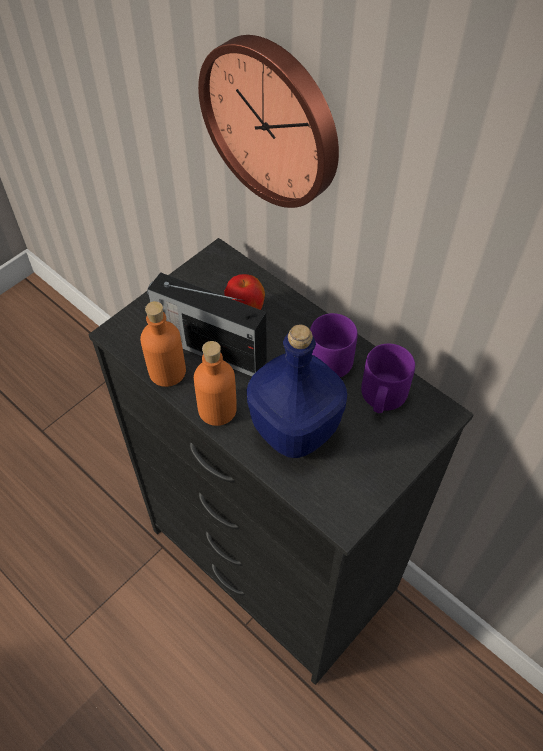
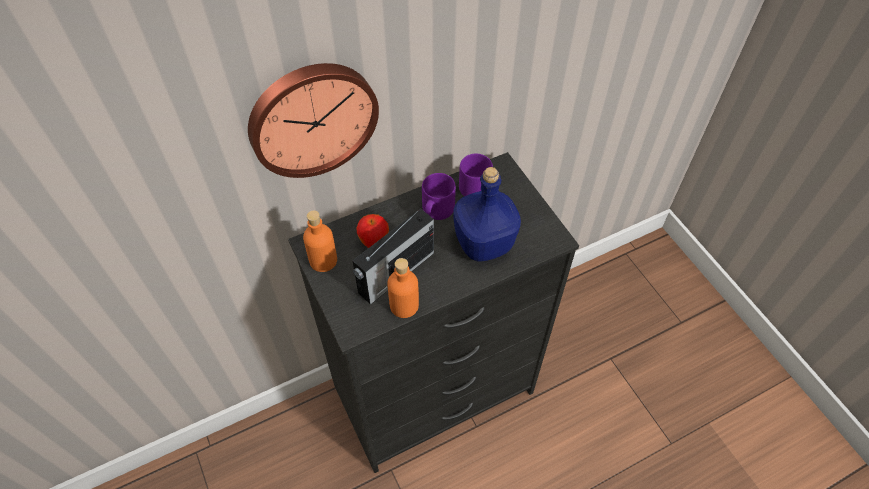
camera: 70 degrees left, 0 degrees up
orange bottle [194,341,237,426] -> orange bottle moved to [303,210,337,272]

